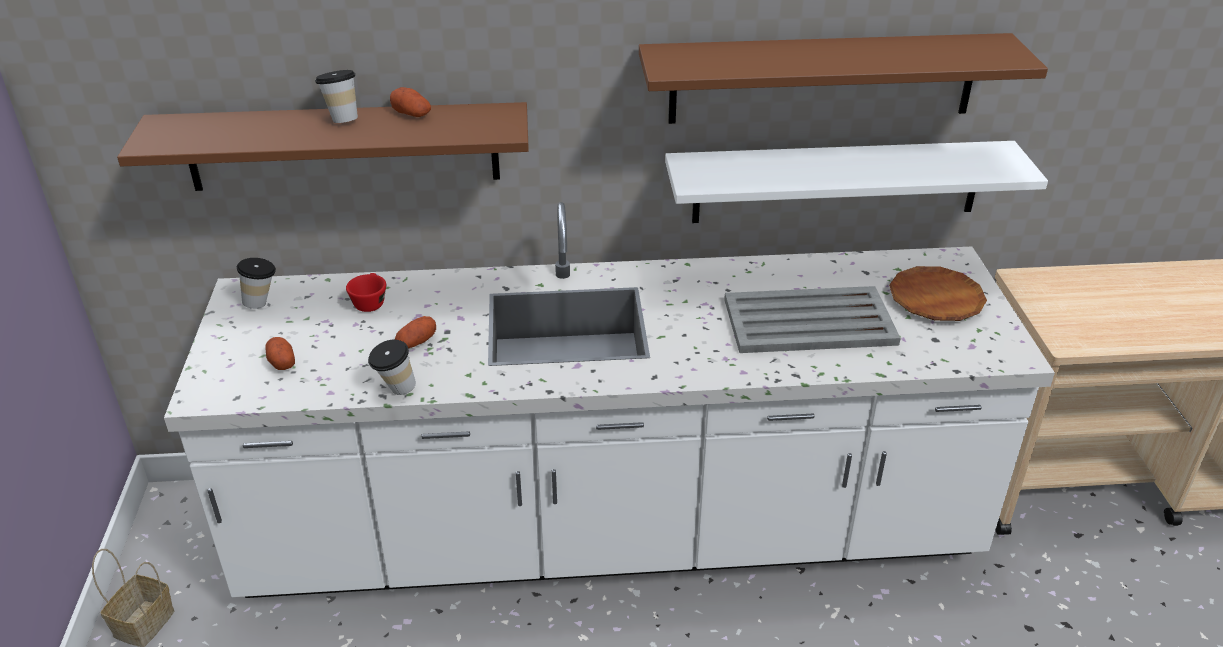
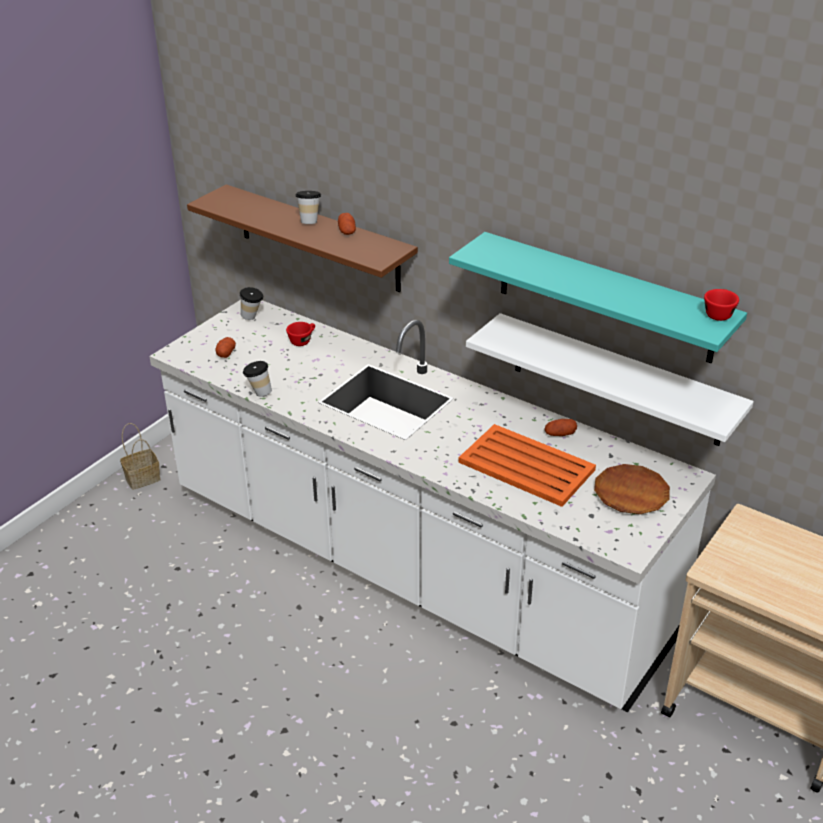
camera: 40 degrees right, 0 degrees up
potato [395,316,436,348] -> potato moved to [544,419,577,436]
brown shelf [639,33,1048,124] -> turquoise shelf [449,232,747,363]
grey tray [724,286,901,353] -> orange tray [459,424,596,507]
none -> red cup [704,289,739,321]

